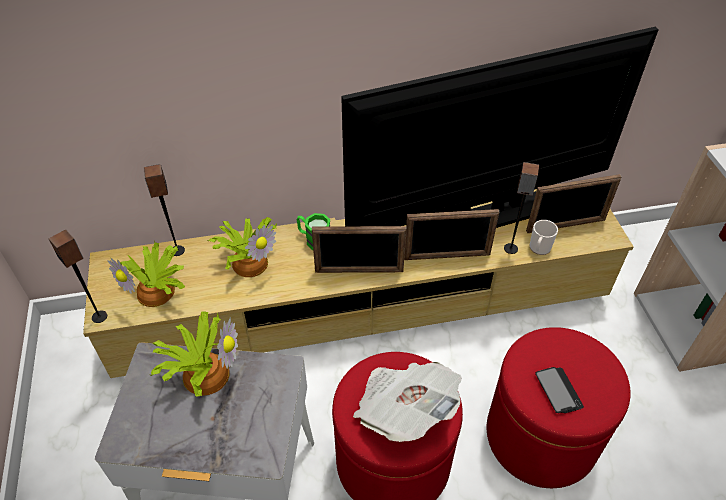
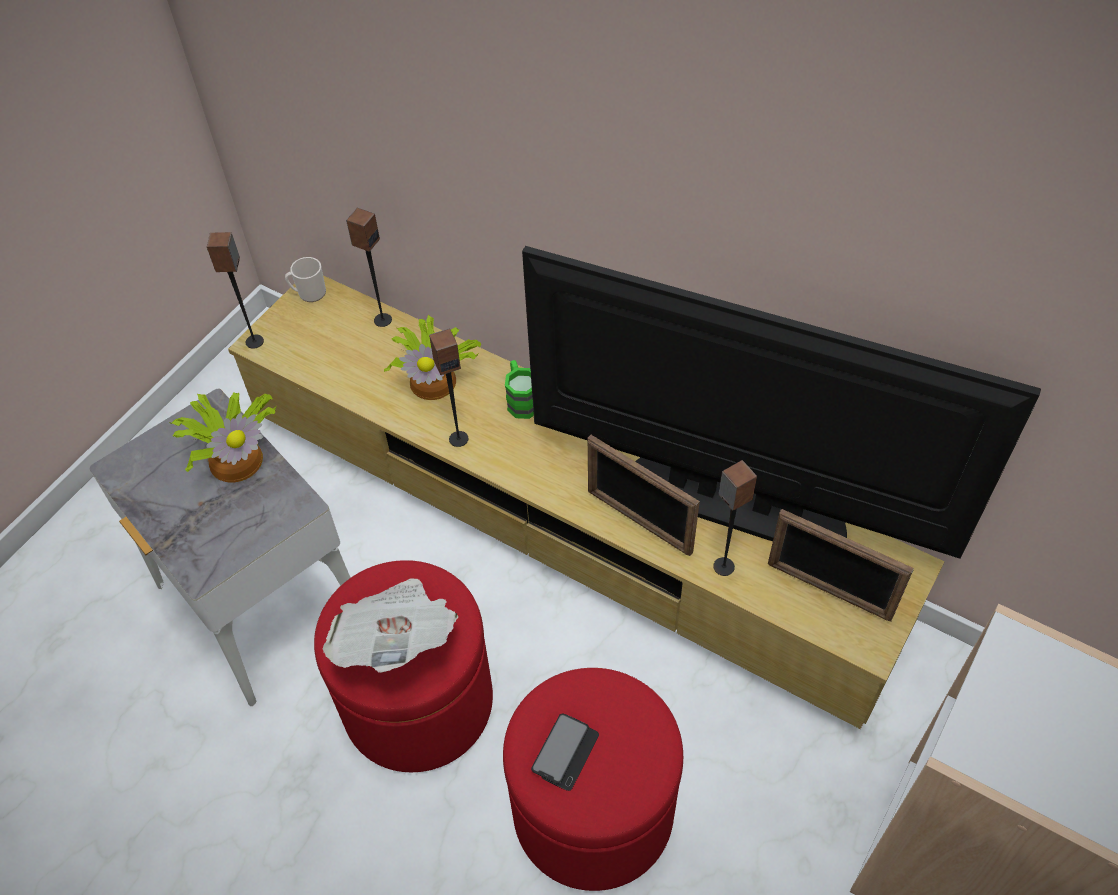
camera: 45 degrees right, 5 degrees up
potted plant [107,242,185,307] -> none
picture frame [312,226,406,273] -> none
mug [530,220,558,255] -> mug moved to [285,257,326,302]
none -> speaker [429,328,468,447]

